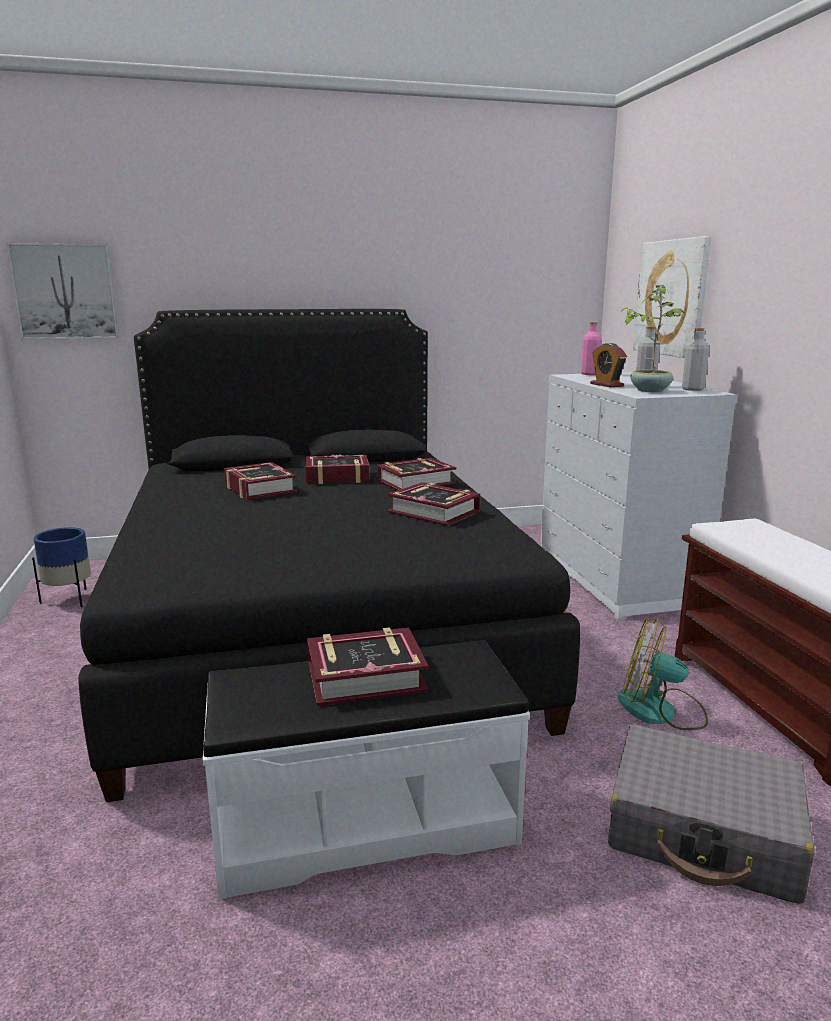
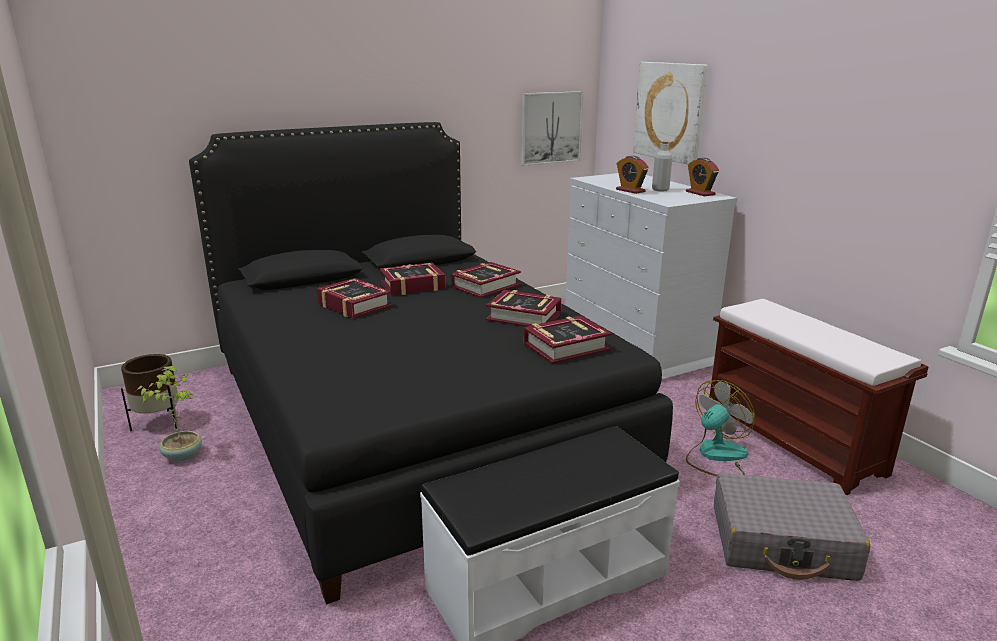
camera: 15 degrees left, 5 degrees up
picture [6,242,119,340] -> picture moved to [521,91,584,166]
blue planter [32,527,91,607] -> brown planter [121,354,178,431]
book [307,627,429,706] -> book moved to [524,315,612,364]
pink bottle [581,322,602,375] -> none
fan [618,618,708,730] -> fan turned 135 degrees clockwise [686,380,755,476]
potted plant [620,285,685,392] -> potted plant moved to [136,366,202,462]
grey bottle [682,328,709,391] -> alarm clock [686,158,719,196]

